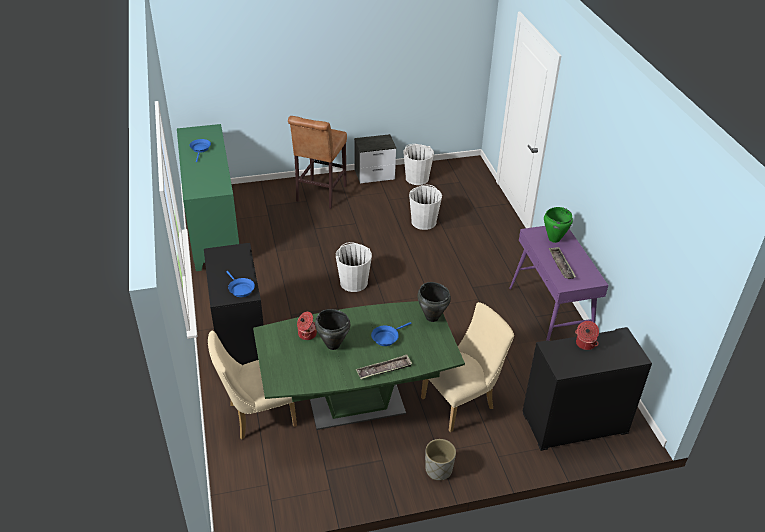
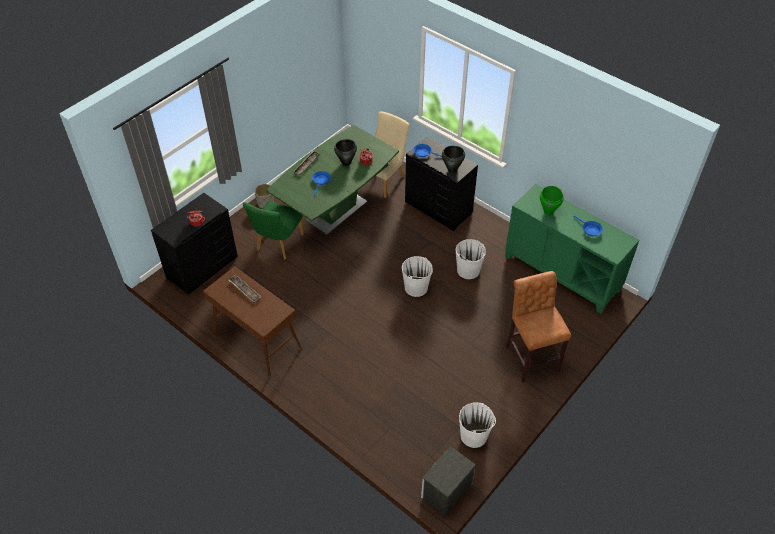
camera: 145 degrees right, 10 degrees up
nightstand [354,134,396,183] -> nightstand moved to [421,446,476,517]
white bucket [409,185,442,230] -> white bucket moved to [456,239,486,279]
black cooking pot [417,282,451,322] -> black cooking pot moved to [442,146,465,173]
beige chair [421,302,514,432] -> green chair [243,201,304,259]
purple console table [509,226,608,341] -> brown console table [203,266,302,377]
green cooking pot [544,207,573,243] -> green cooking pot moved to [540,186,564,215]

